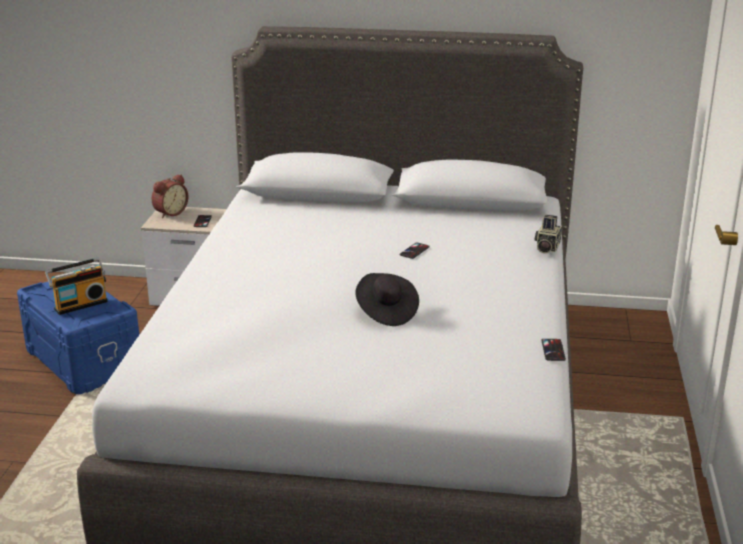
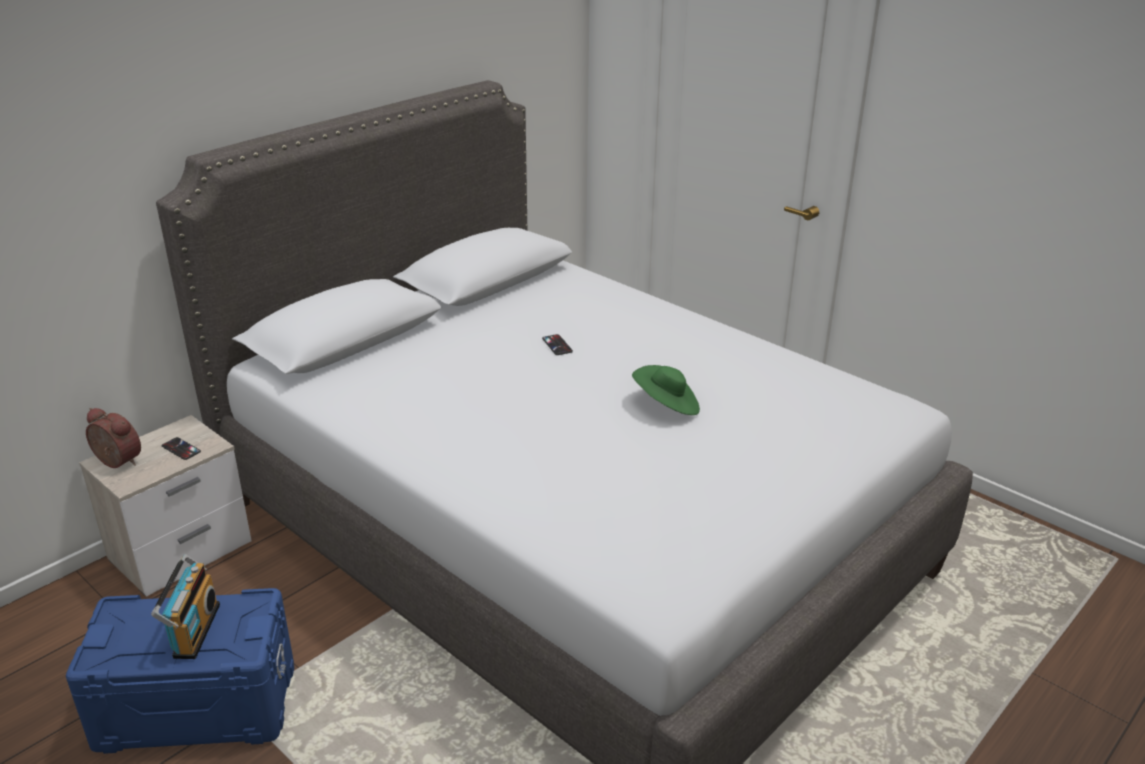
camera: 55 degrees left, 5 degrees up
alarm clock [152,174,189,218] -> alarm clock turned 45 degrees counterclockwise [86,408,141,468]
black hat [355,273,419,326] -> green hat [632,365,700,415]
camera [535,215,562,253] -> none
phone [541,339,566,361] -> none

